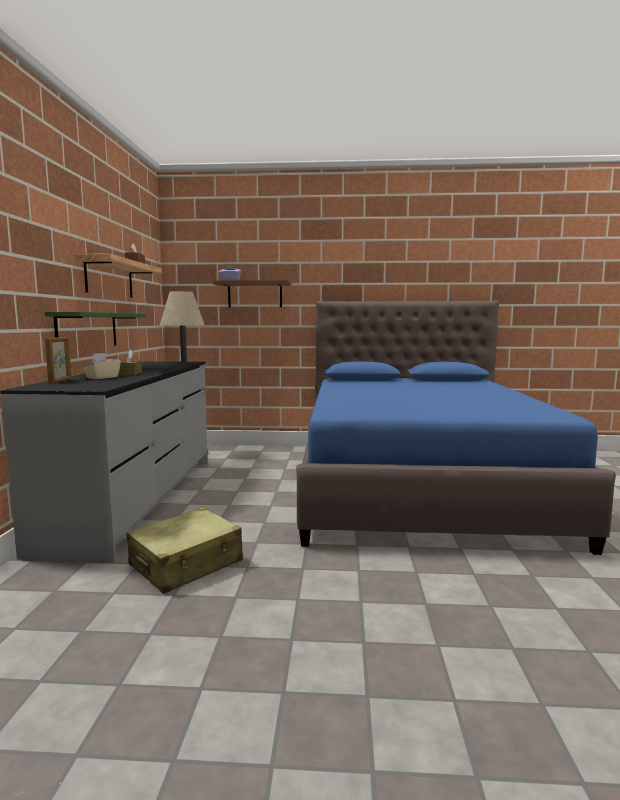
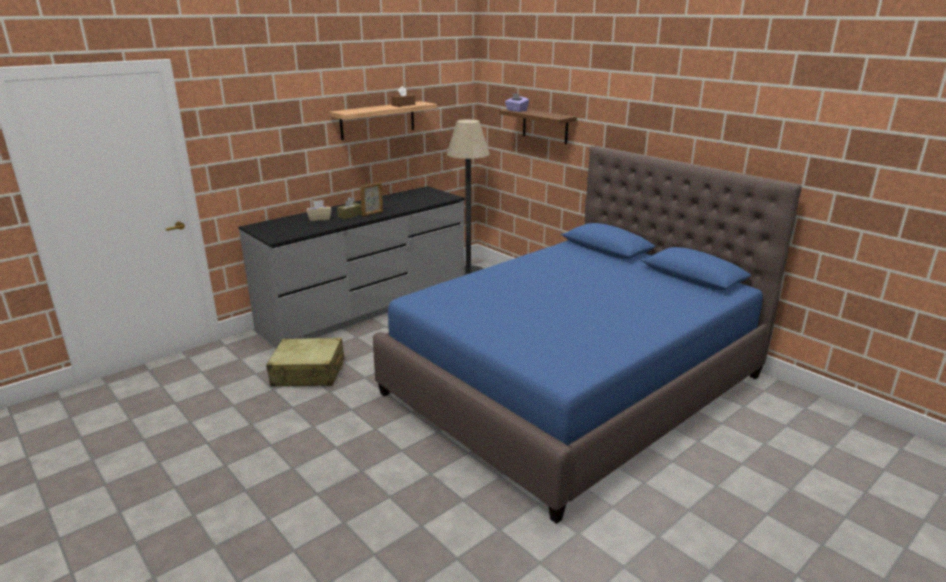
camera: 45 degrees right, 15 degrees up
green shelf [45,312,146,346] -> none
picture frame [45,337,72,384] -> picture frame moved to [360,182,383,216]

